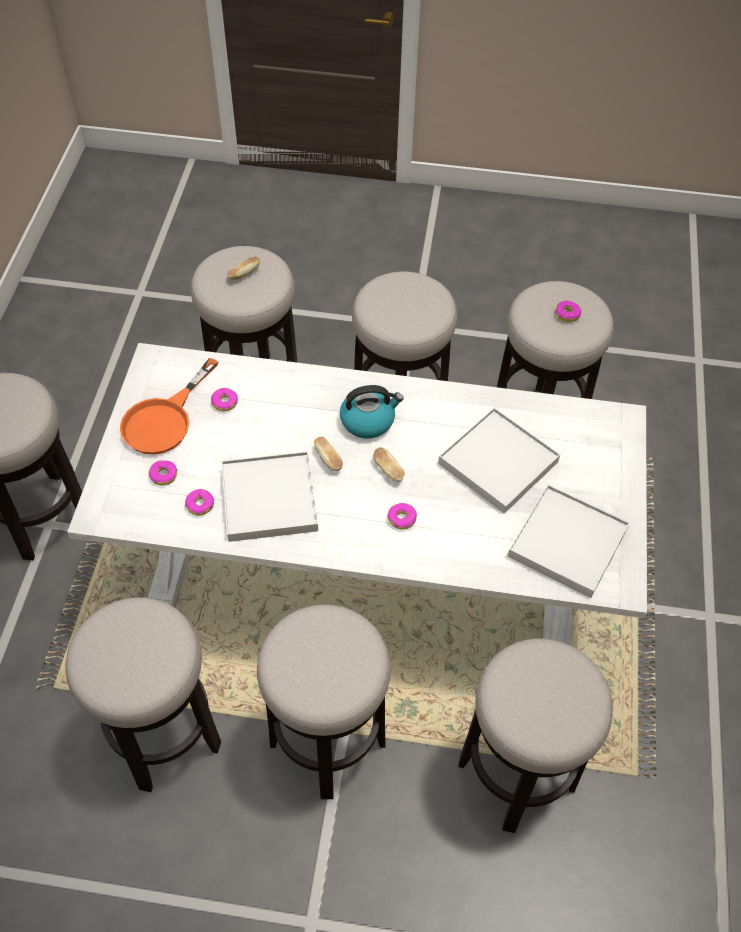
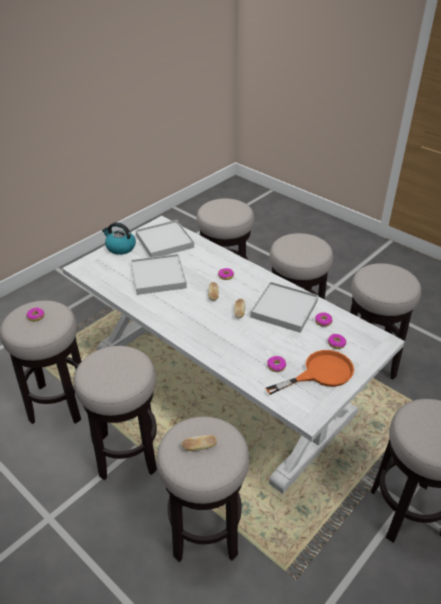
camera: 145 degrees left, 15 degrees down
kettle [340,385,404,439] -> kettle moved to [102,222,136,255]

